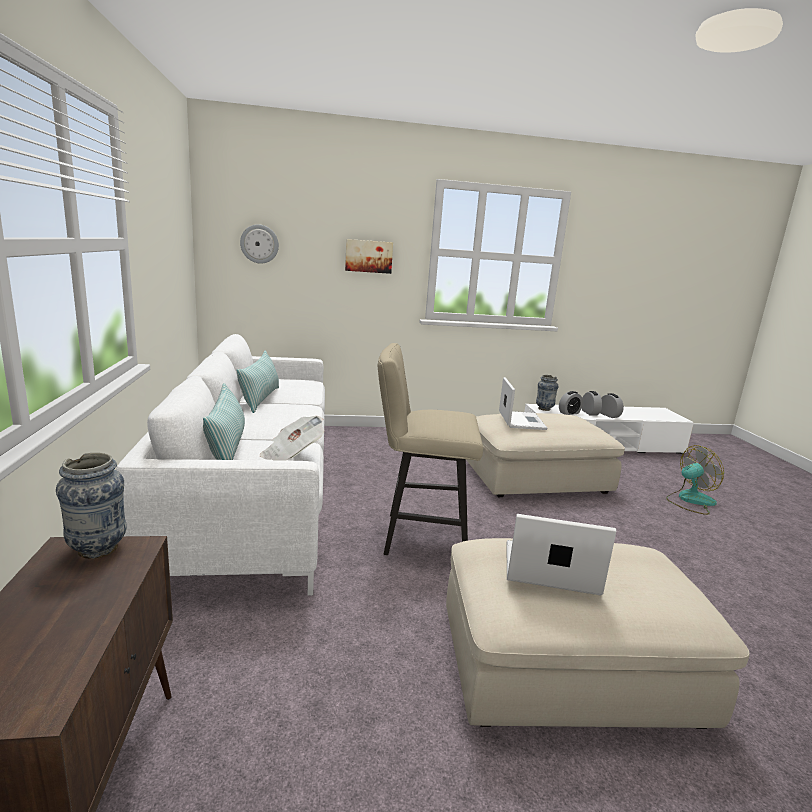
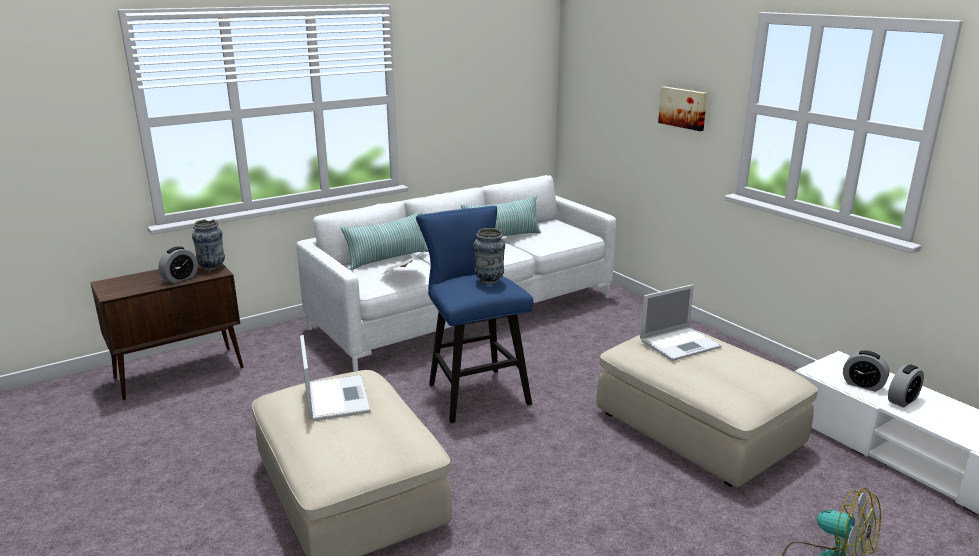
camera: 65 degrees right, 5 degrees up
wall clock [240,224,279,264] -> none
beige stool [378,343,483,555] -> blue stool [416,206,533,423]
vase [536,375,558,411] -> vase moved to [473,228,505,285]
alarm clock [600,393,624,418] -> alarm clock moved to [158,246,198,283]

